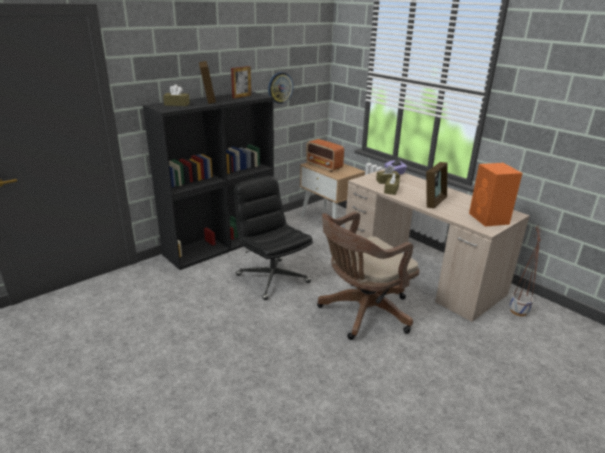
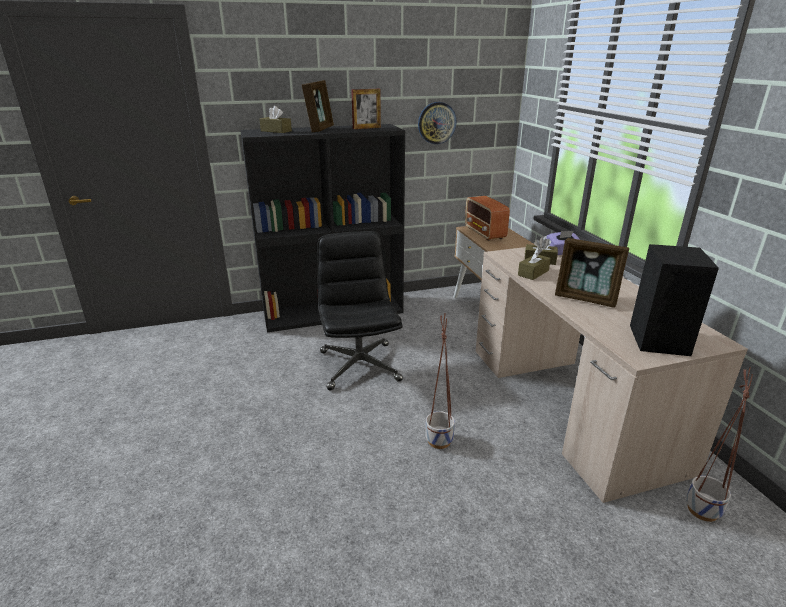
camera: 25 degrees right, 0 degrees up
brown office chair [317,212,420,340] -> planter [425,313,455,449]
picture frame [426,162,448,208] -> picture frame turned 60 degrees clockwise [555,238,629,308]
orange speaker [469,163,522,227] -> black speaker [630,244,719,356]

